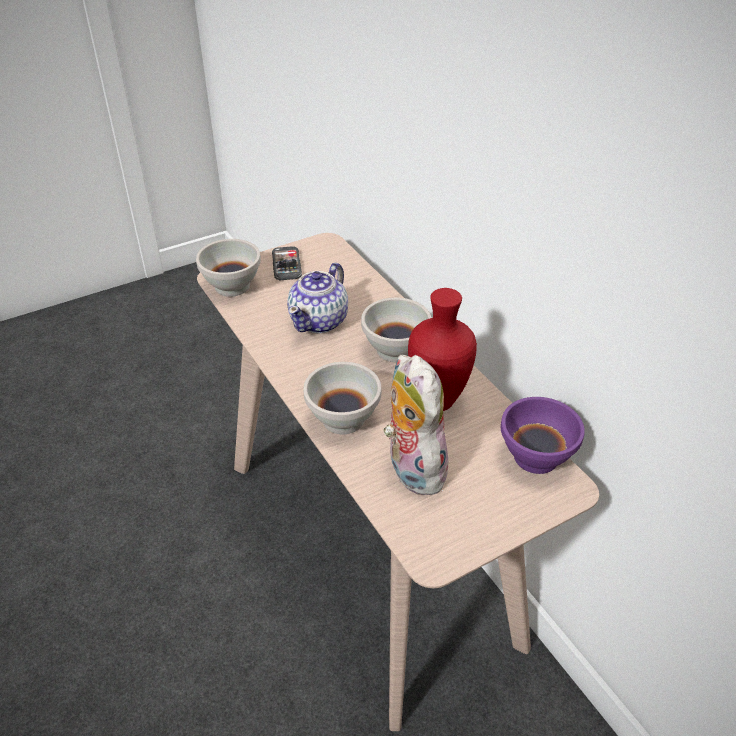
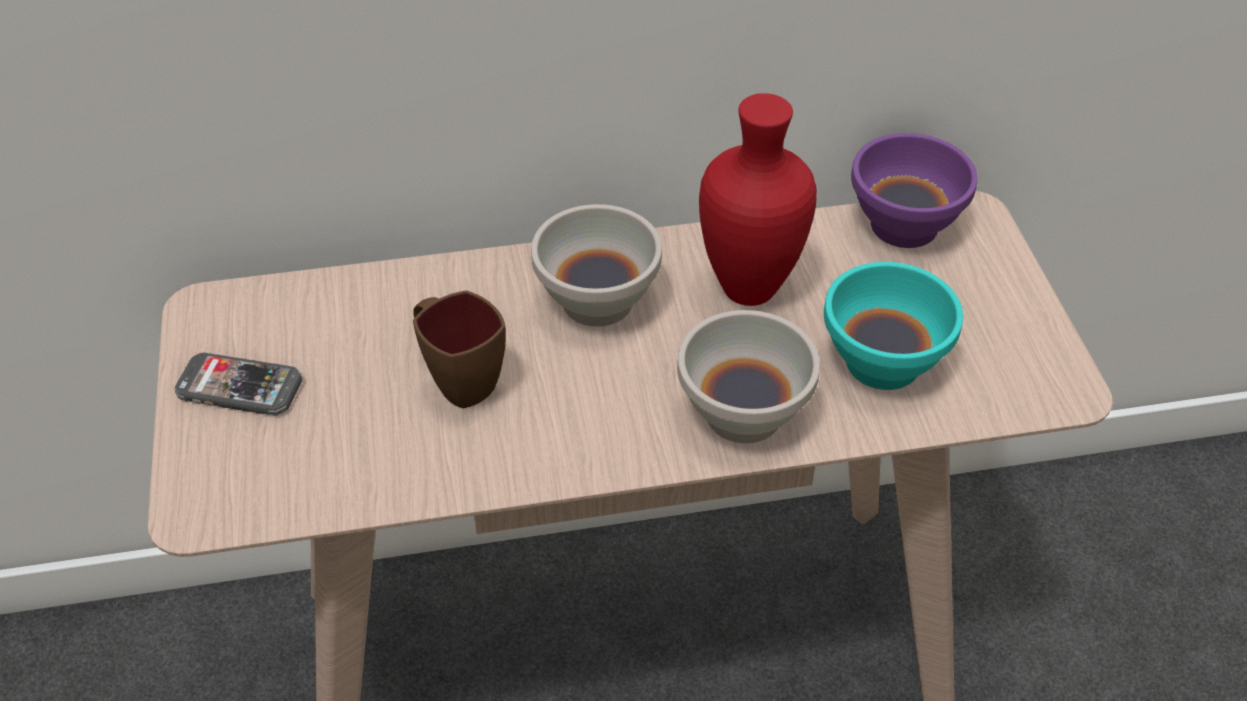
camera: 70 degrees left, 5 degrees up
white bowl [196,239,261,297] -> none
teapot [287,263,348,333] -> brown mug [413,290,506,408]
plush toy [383,355,450,495] -> turquoise bowl [824,262,963,390]

